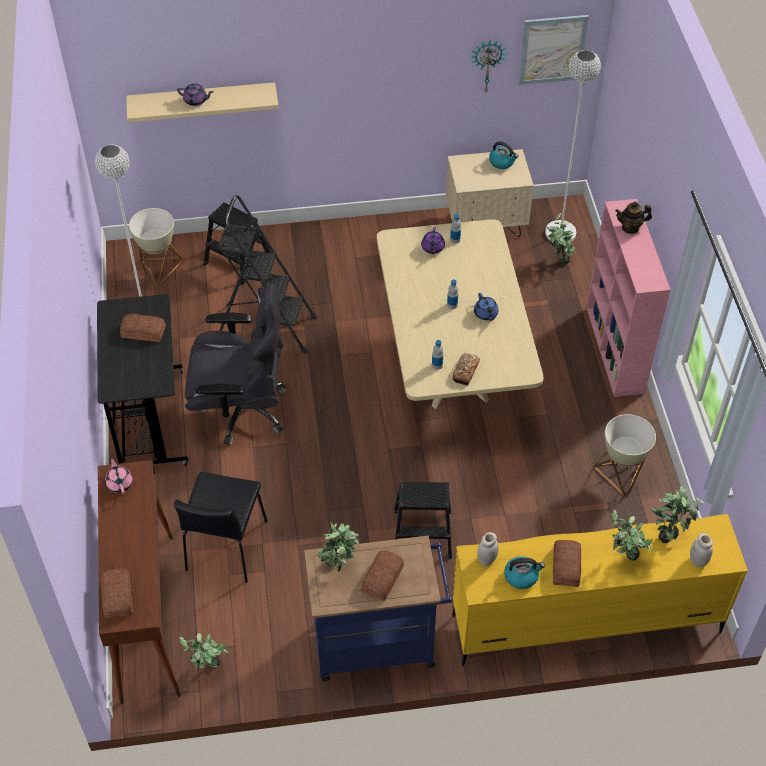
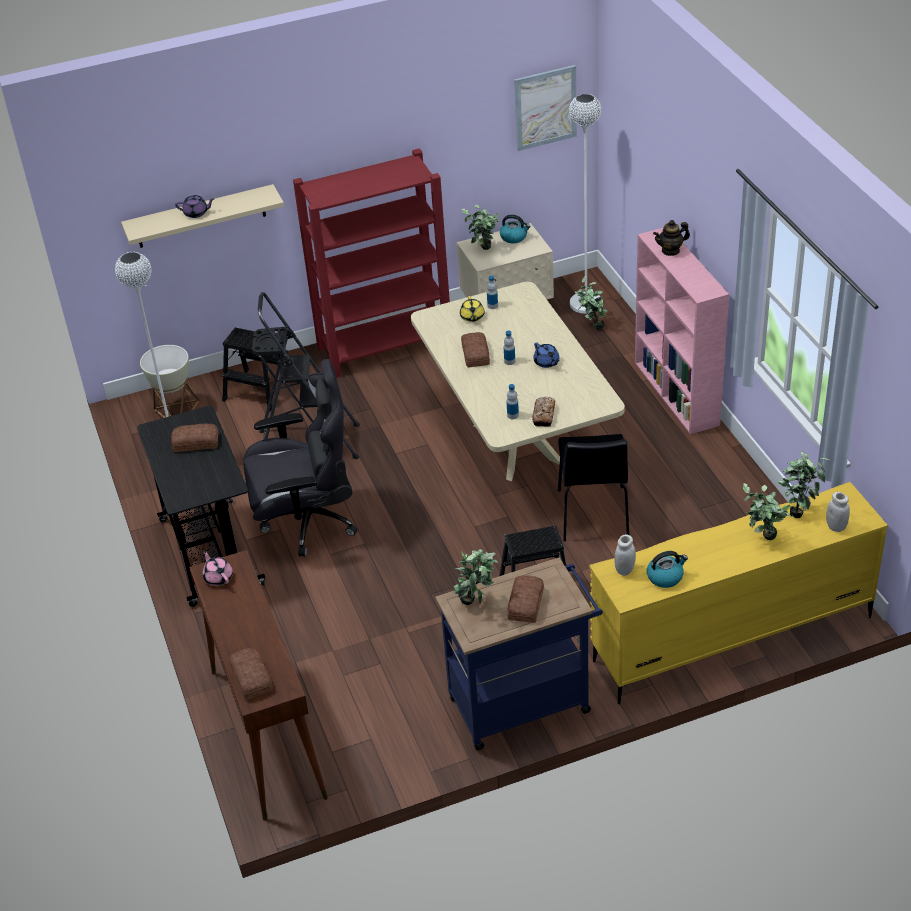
camera: 10 degrees left, 10 degrees down
black chair [174,472,268,583] -> black chair moved to [558,434,629,542]
potted plant [180,633,228,670] -> potted plant moved to [462,205,500,250]
purple teapot [421,227,445,254] -> yellow teapot [460,296,485,322]
wall clock [472,41,506,92] -> none
bread [553,540,581,587] -> bread moved to [461,332,490,368]
planter [594,414,656,496] -> none
none -> red bookcase [293,148,450,378]

